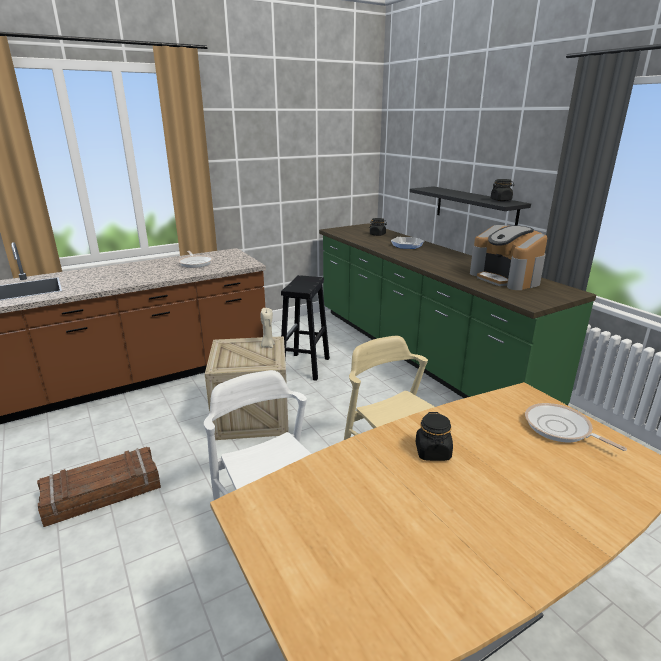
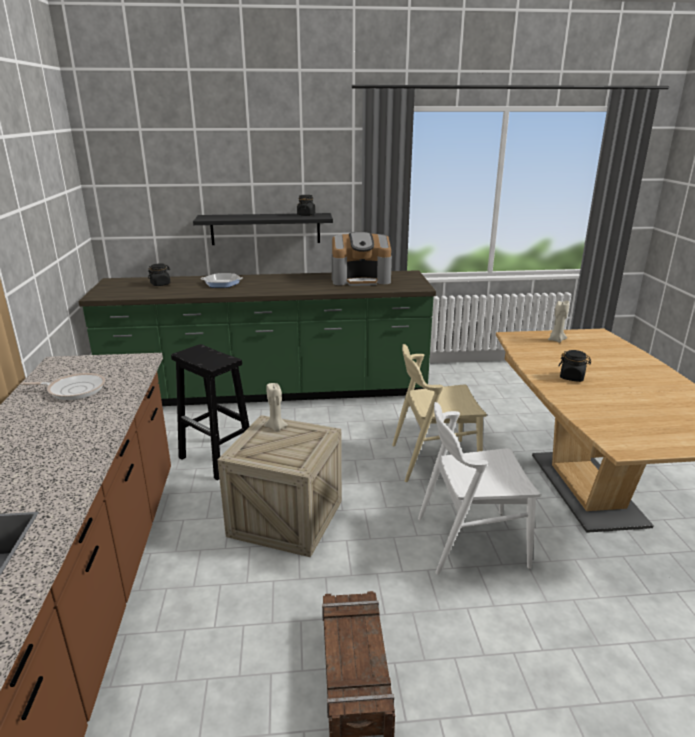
camera: 65 degrees left, 0 degrees up
frying pan [525,403,627,451] -> beige candle [548,300,569,343]

